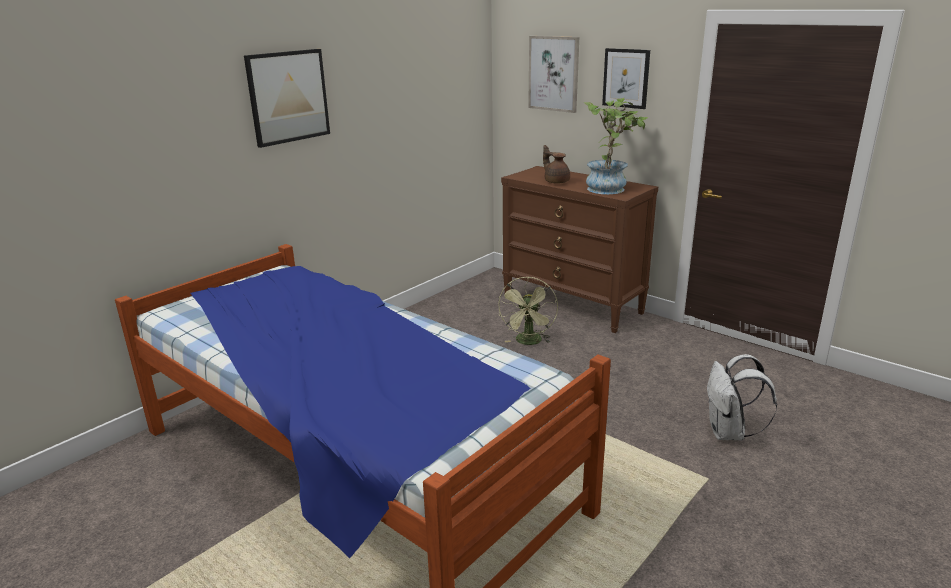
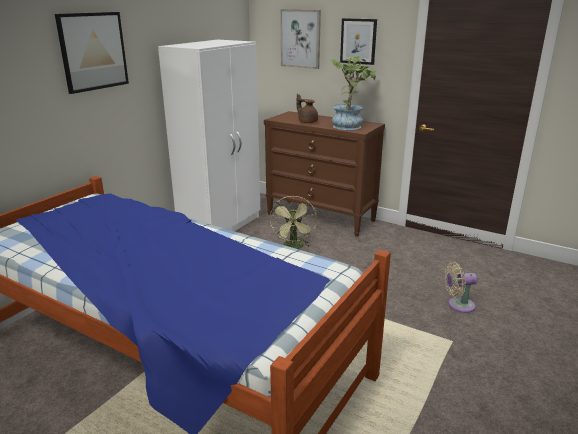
camera: 10 degrees left, 0 degrees up
white backpack [707,354,777,441] -> beige fan [444,262,478,313]
none -> white wardrobe [158,40,260,231]

